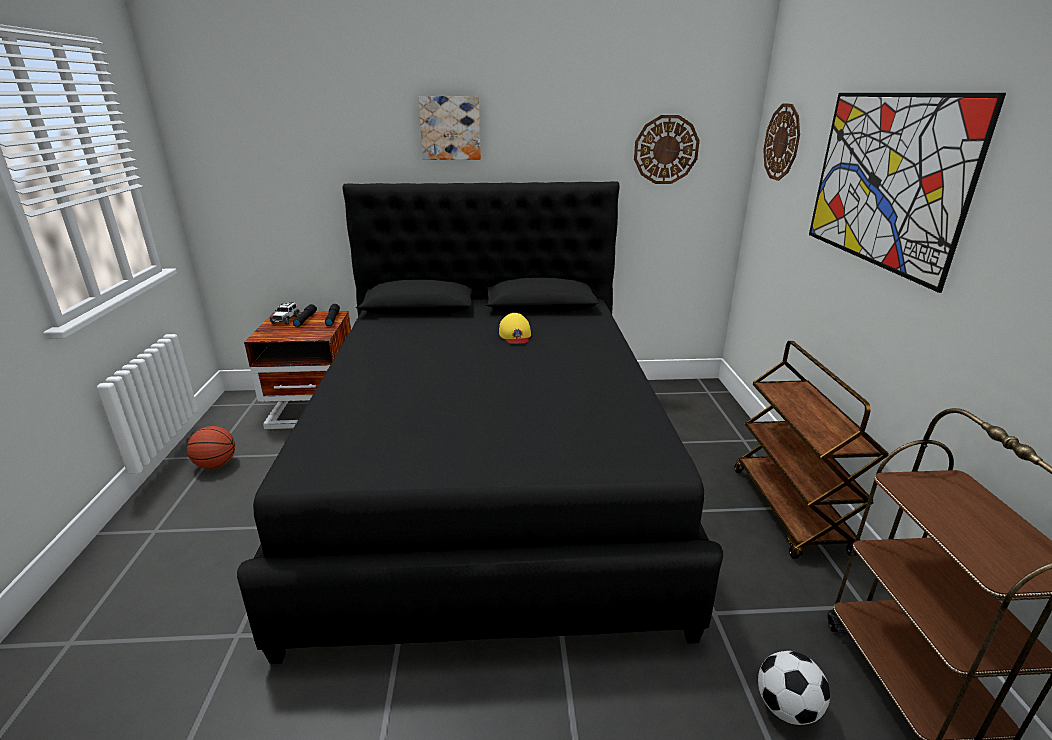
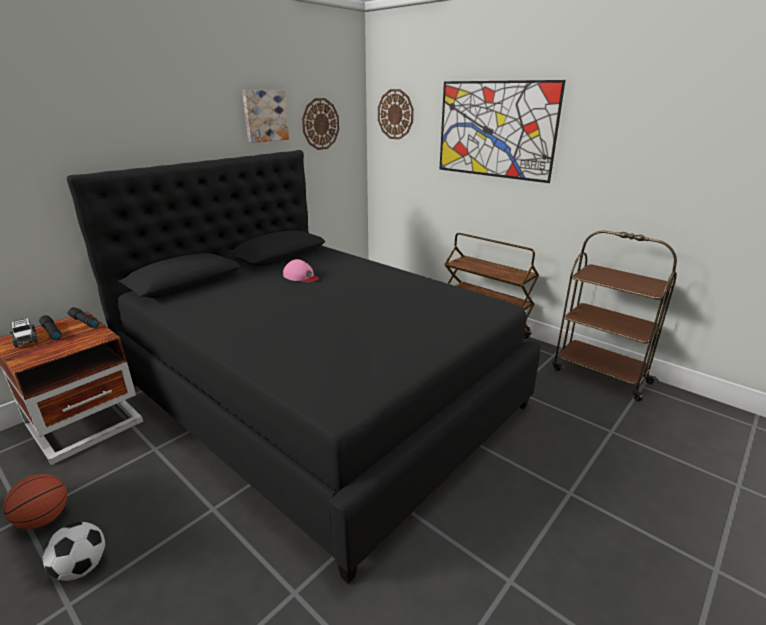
camera: 45 degrees left, 0 degrees up
picture [418,96,481,160] -> picture moved to [242,90,289,143]
yellow cap [499,313,531,344] -> pink cap [283,259,319,283]
football [758,651,830,725] -> football moved to [42,522,105,581]

